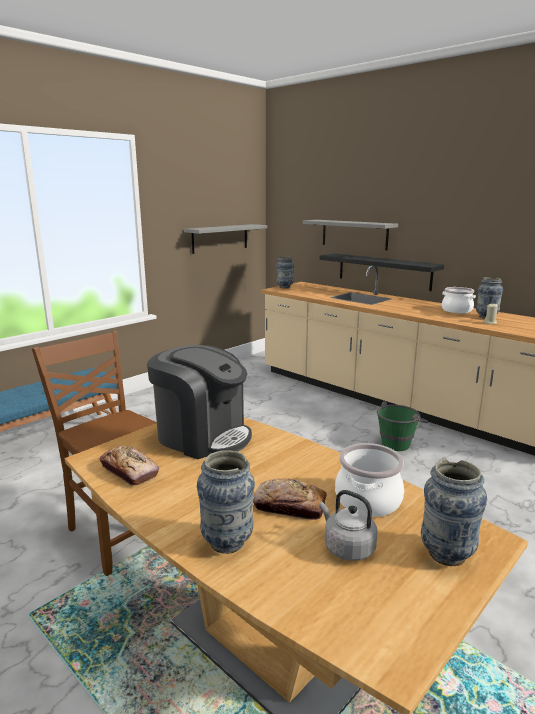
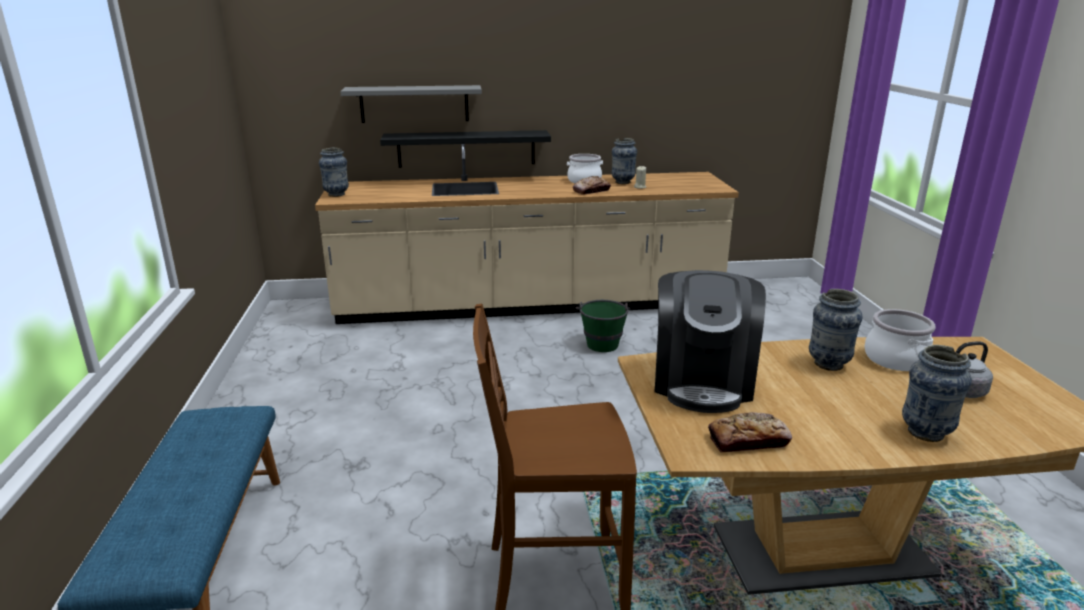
camera: 50 degrees left, 5 degrees up
coffee machine [147,345,252,459] -> coffee machine turned 120 degrees clockwise [655,270,766,413]
grey shelf [184,224,267,254] -> none
bread [253,478,327,520] -> bread moved to [573,176,611,195]
vase [421,459,487,566] -> vase moved to [809,289,862,371]

